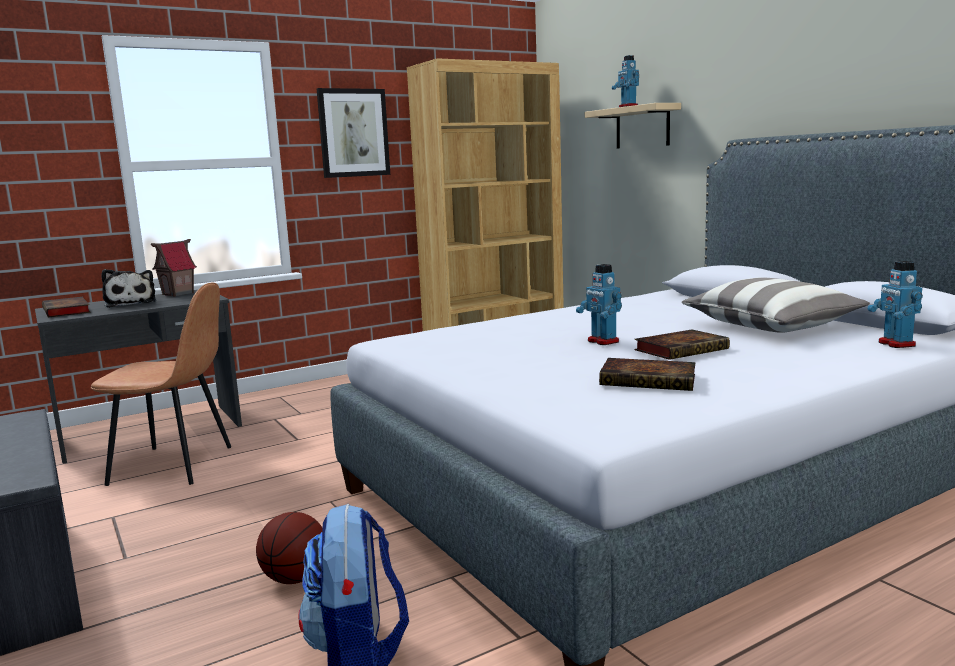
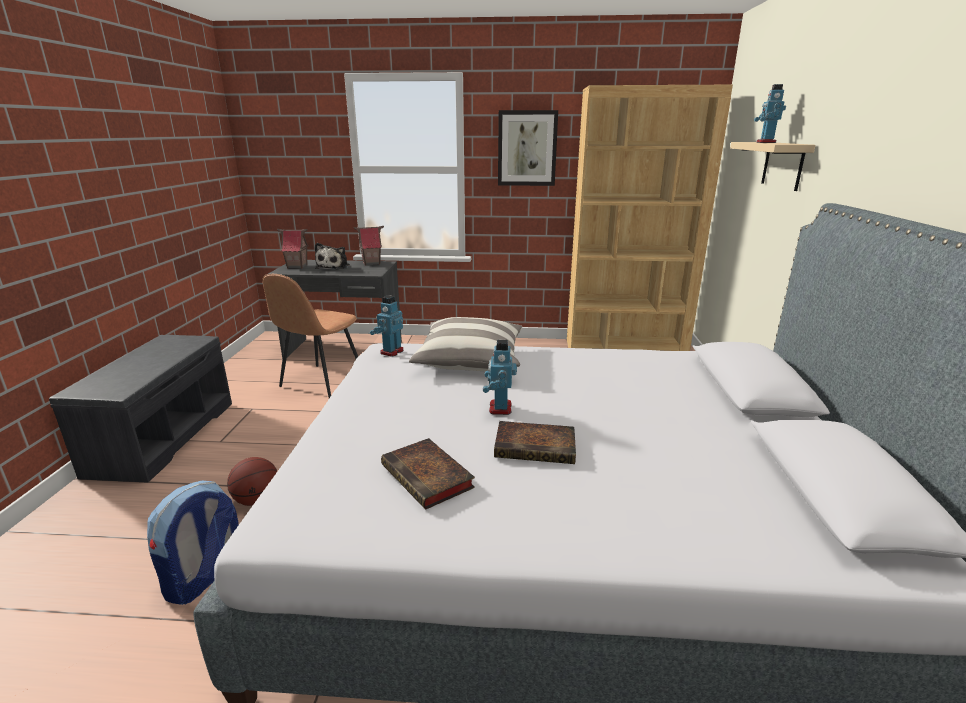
camera: 35 degrees right, 10 degrees up
book [42,297,90,317] -> toy house [277,229,309,269]
brown chair [91,282,231,486] -> brown chair turned 75 degrees clockwise [262,274,358,398]
pillow [681,277,870,333] -> pillow moved to [409,317,522,371]
toy robot [867,261,923,348] -> toy robot moved to [370,295,403,357]

